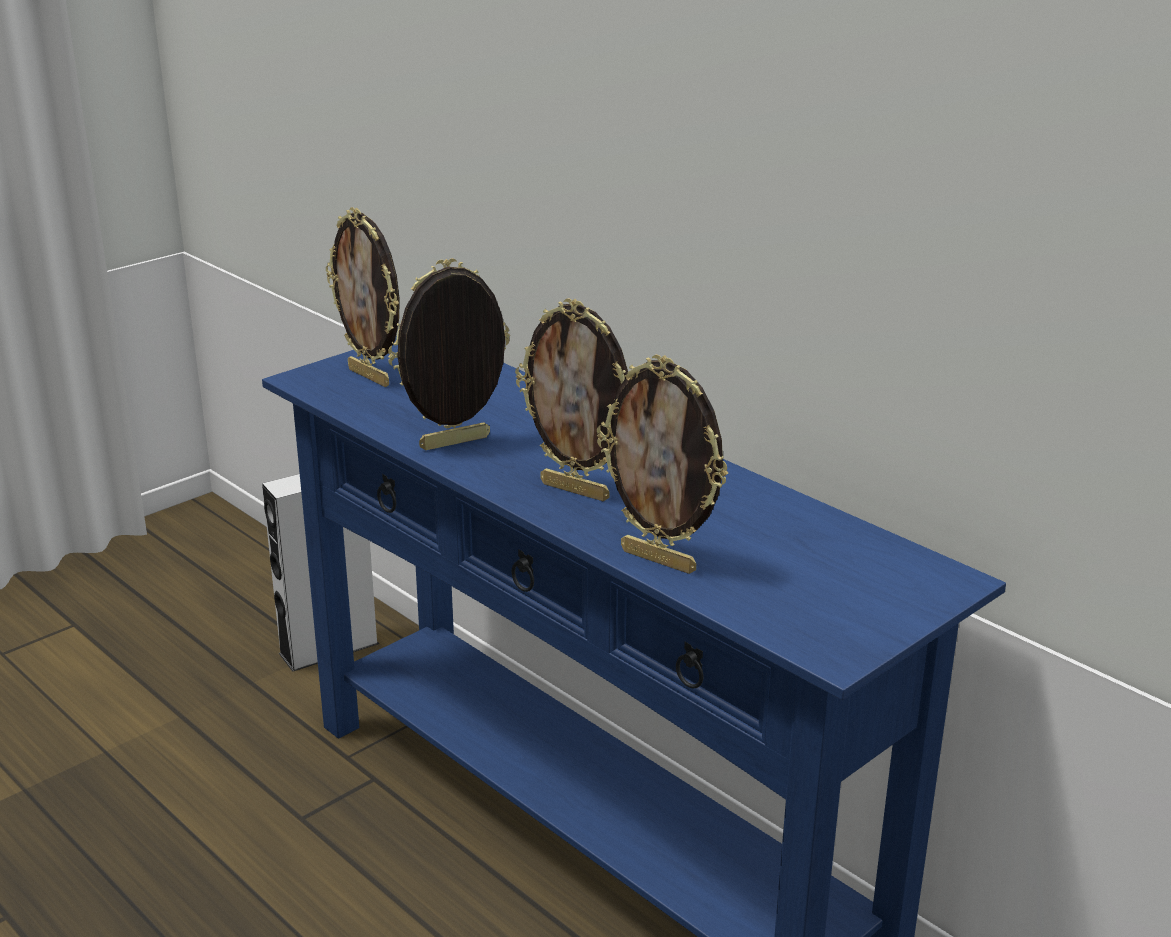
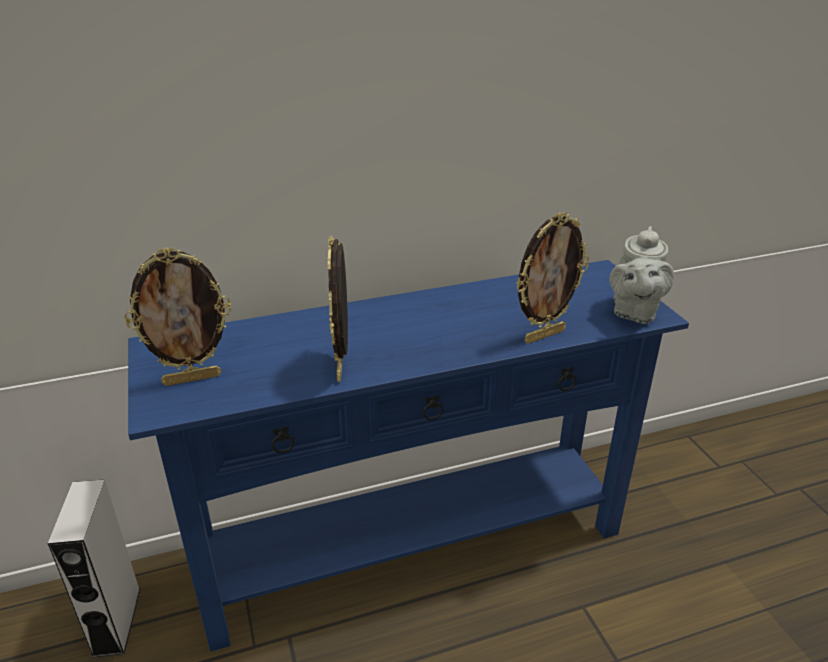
camera: 65 degrees left, 5 degrees up
picture frame [515,298,628,501] -> none
none -> grey teapot [609,226,674,324]

